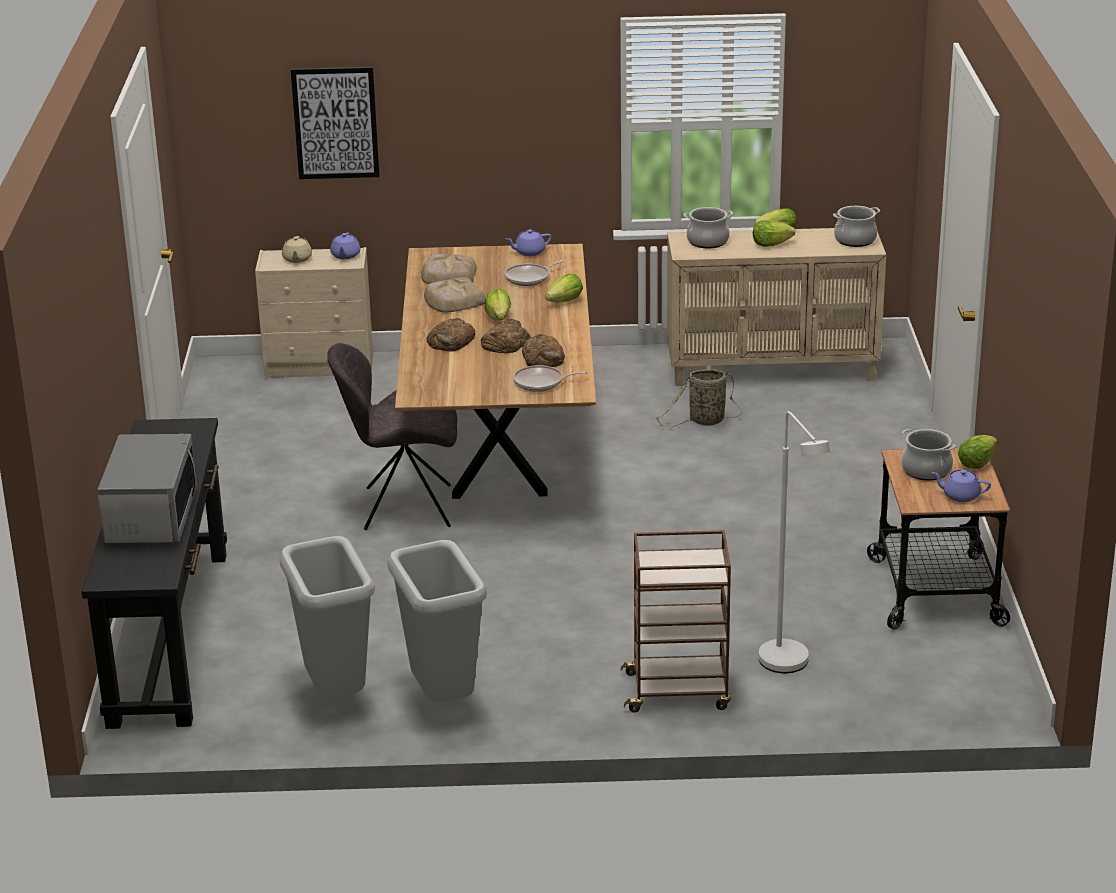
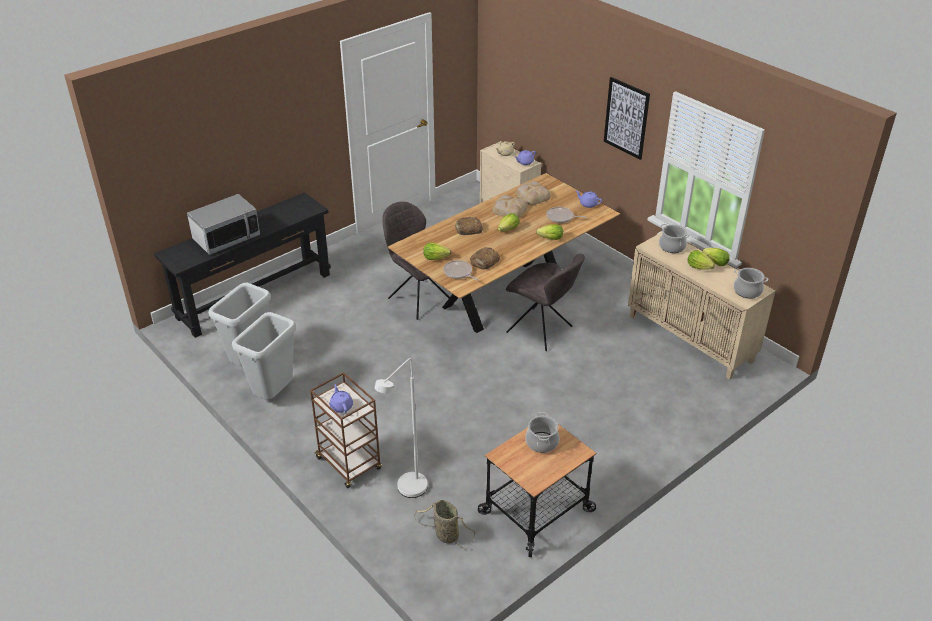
camera: 50 degrees right, 10 degrees up
picture [291,67,380,179] -> picture moved to [604,77,650,160]
bread [481,319,530,353] -> none
basket [656,369,742,427] -> basket moved to [414,500,476,549]
purple teapot [931,470,991,502] -> purple teapot moved to [330,384,353,413]
lettuce [958,435,998,469] -> lettuce moved to [424,243,451,260]
none -> grey chair [506,254,585,351]

